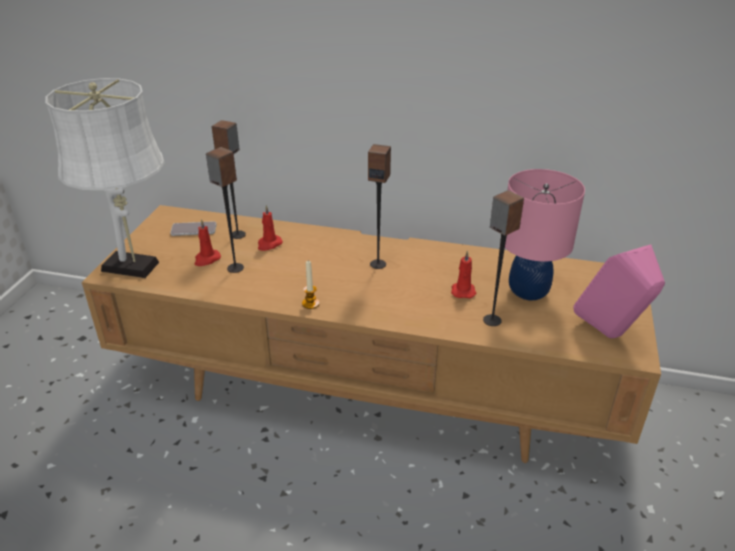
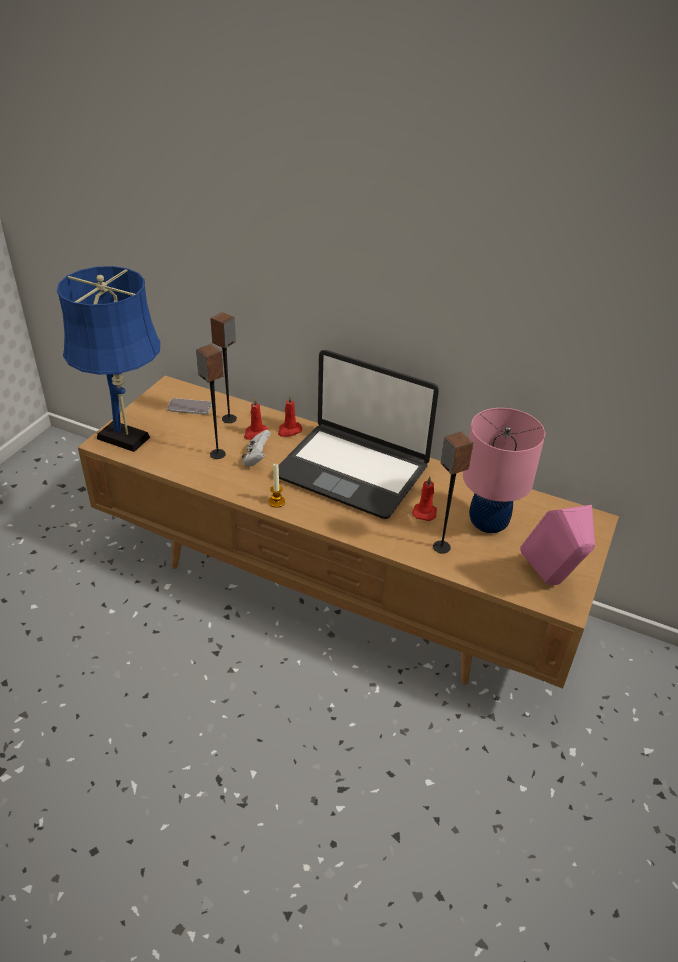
camera: 10 degrees right, 5 degrees up
white table lamp [45,78,165,278] -> blue table lamp [57,266,160,452]
red candle [195,219,221,266] -> red candle moved to [278,395,302,437]
speaker [368,144,391,269] -> laptop [278,350,439,519]
none -> white game controller [242,430,271,467]

